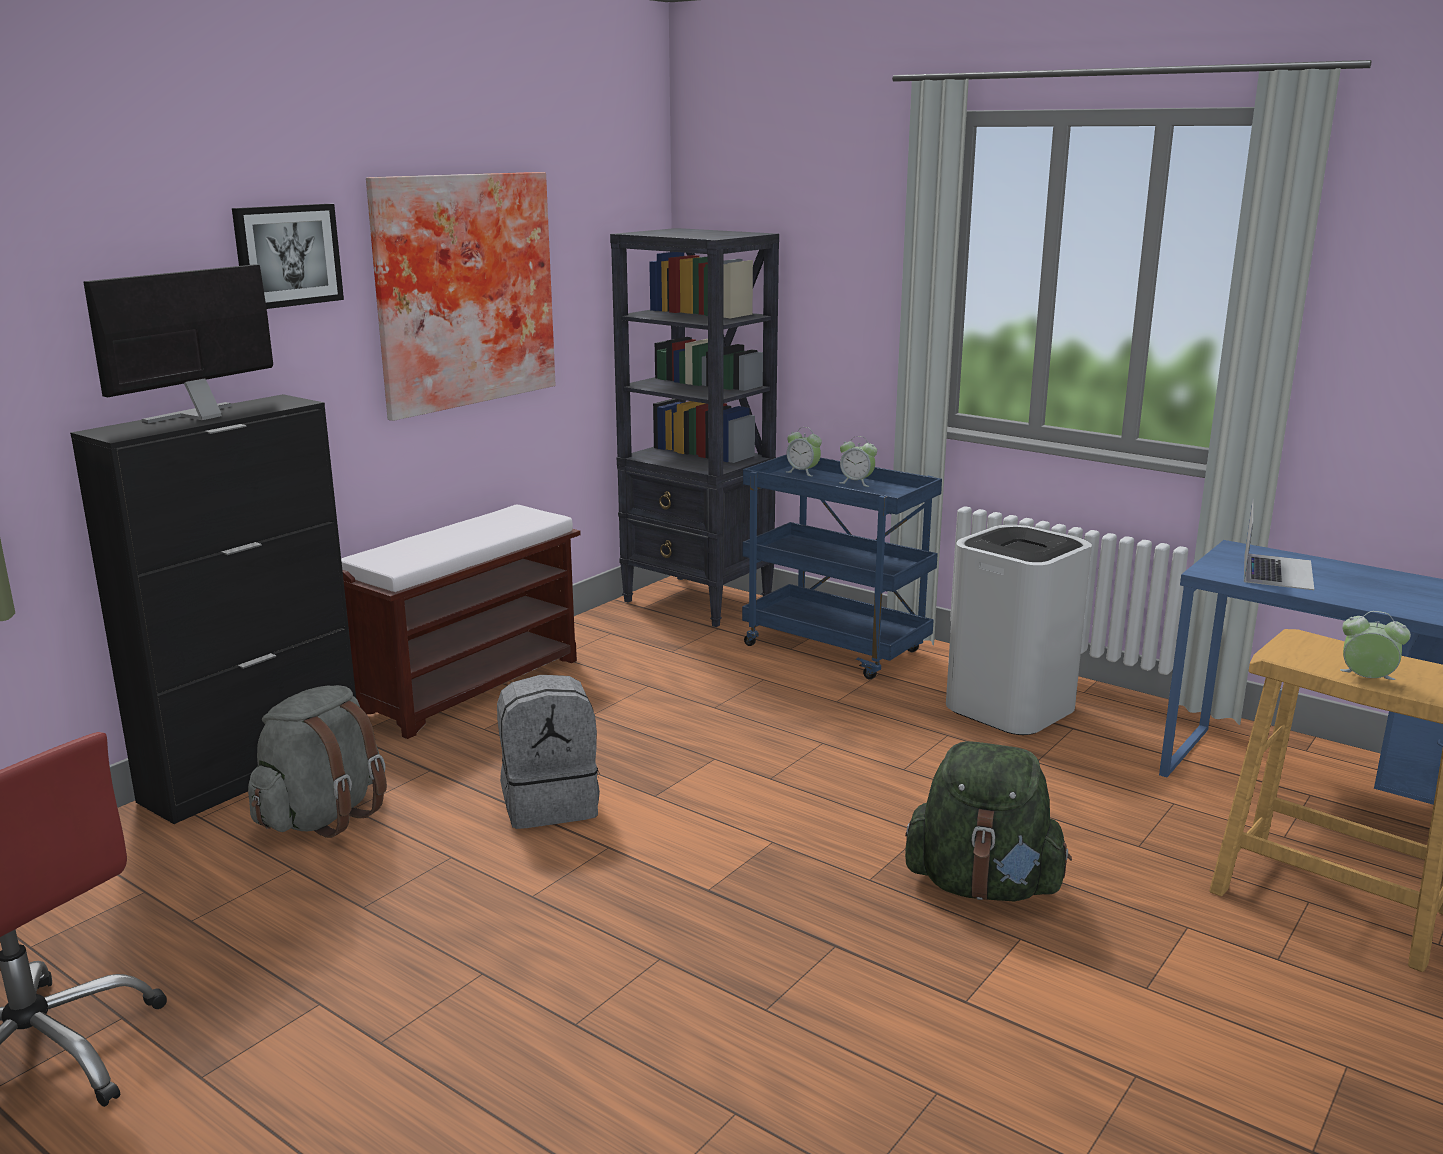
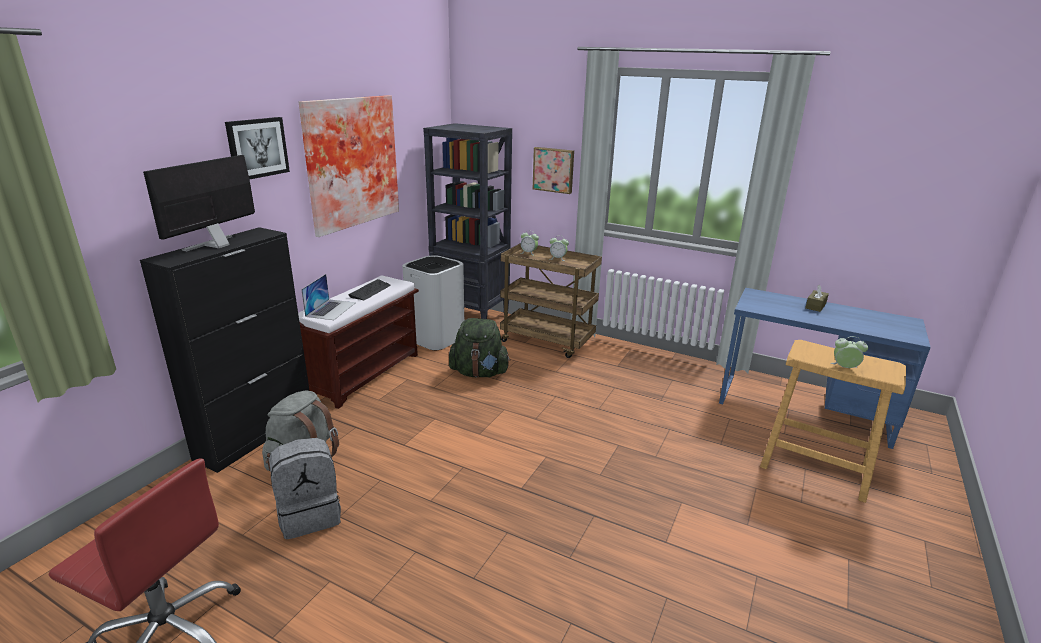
camera: 10 degrees left, 5 degrees up
grey backpack [497,675,600,829] -> grey backpack moved to [269,438,341,539]
blue cart [742,454,942,680] -> brown cart [500,243,602,358]
green backpack [905,741,1072,901] -> green backpack moved to [449,318,510,377]
white trash can [946,525,1092,735] -> white trash can moved to [402,256,464,350]
laptop [1244,499,1314,590] -> laptop moved to [301,274,356,320]
none -> keyboard [348,279,391,300]
none -> picture [533,147,574,194]
none -> brown tissue box [805,285,829,312]

